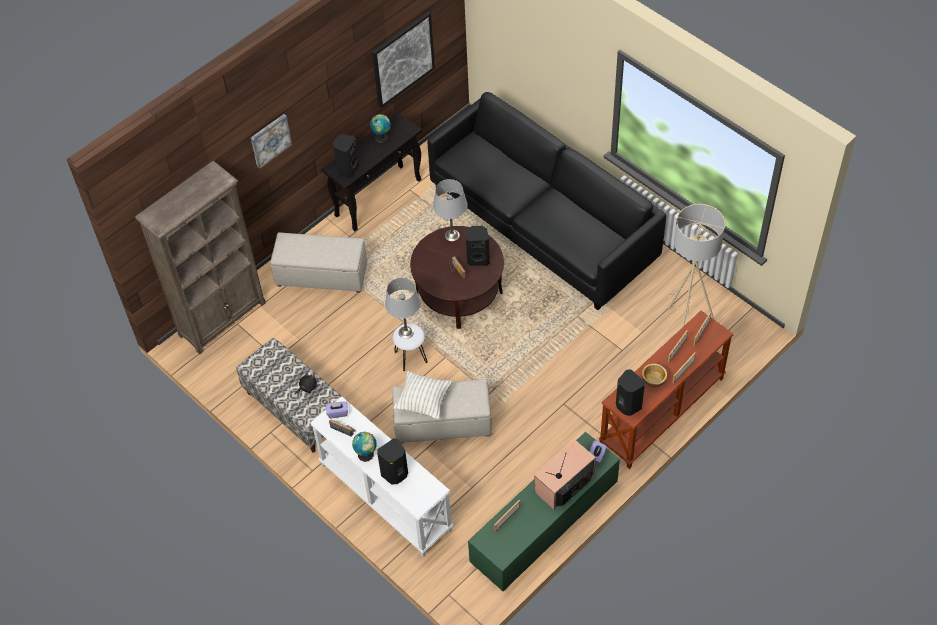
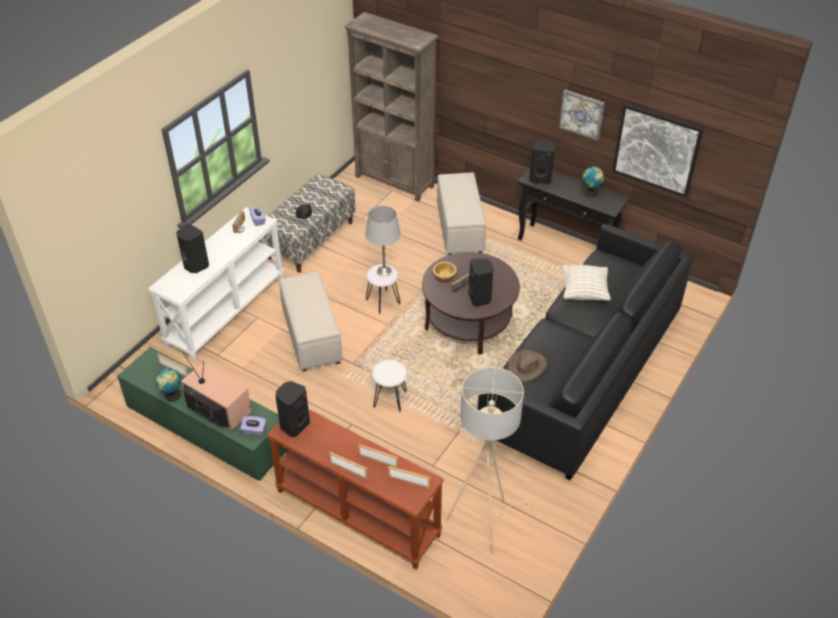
camera: 75 degrees right, 10 degrees down
picture [251,114,292,169] -> picture moved to [559,90,605,141]
globe [352,432,377,462] -> globe moved to [156,368,181,401]
pillow [393,371,452,420] -> pillow moved to [563,265,611,301]
grey table lamp [433,179,467,241] -> none
bowl [642,363,667,387] -> bowl moved to [433,262,457,283]
none -> white stool [372,360,407,412]
none -> brown hat [508,350,547,382]

